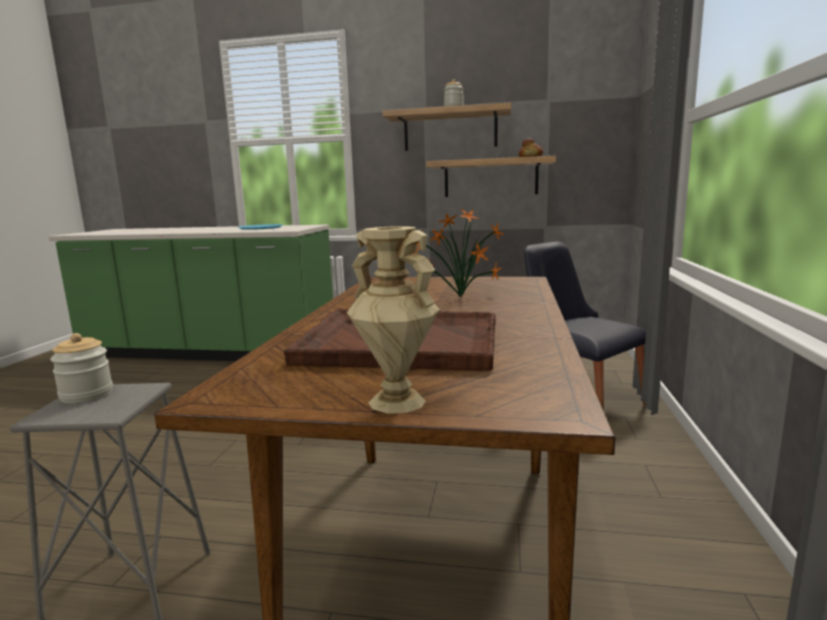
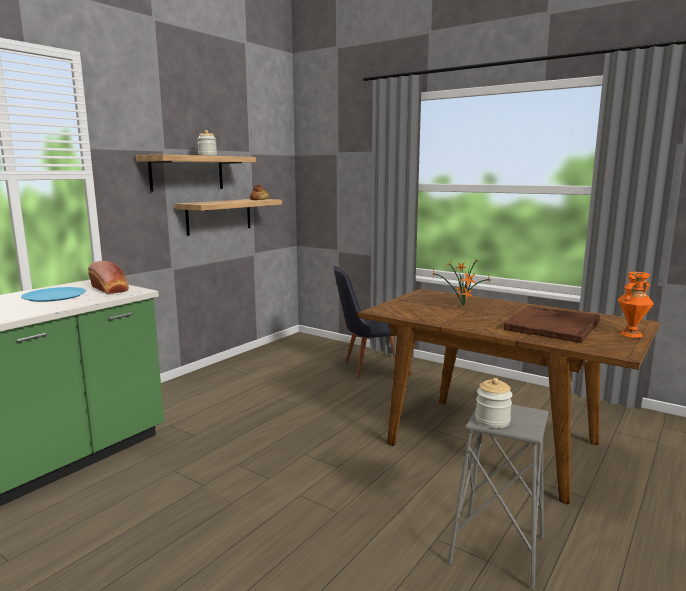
camera: 65 degrees left, 0 degrees up
beige vase [347,226,440,414] -> orange vase [618,272,654,338]
none -> bread [88,261,129,294]

